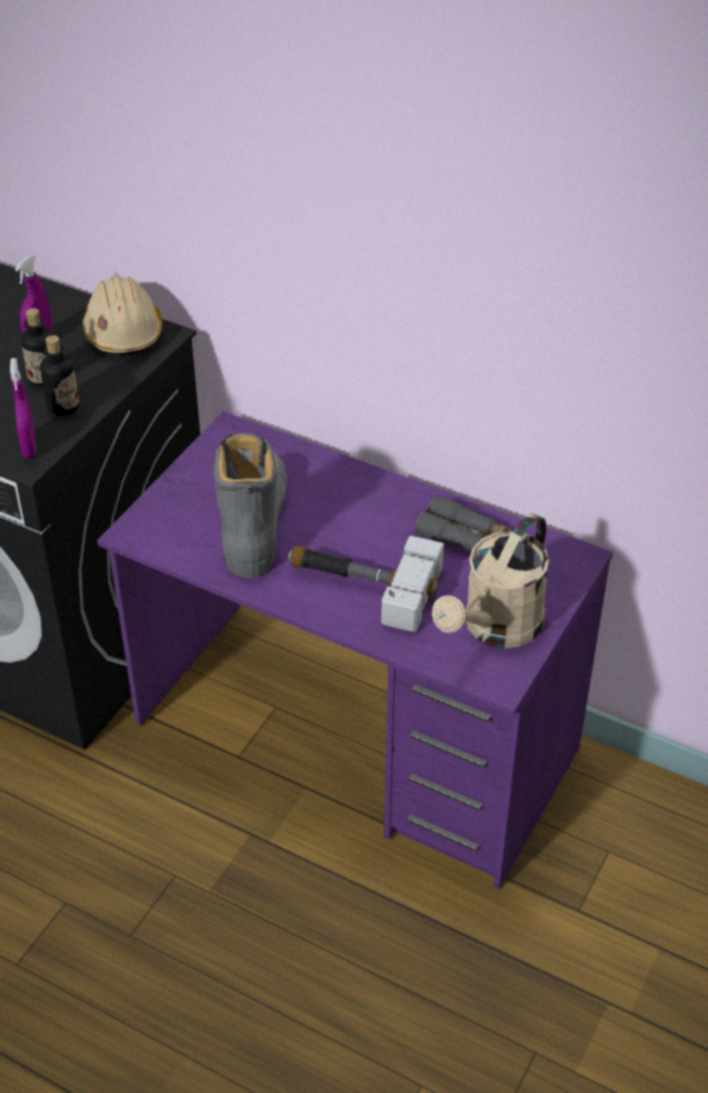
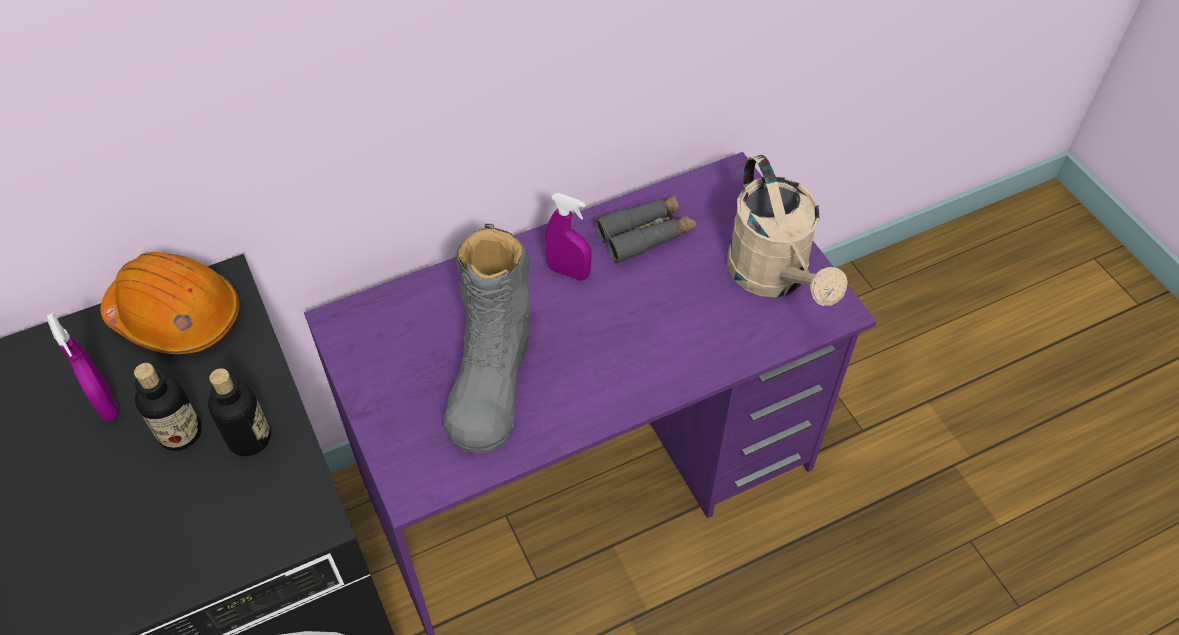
camera: 55 degrees left, 10 degrees up
purple spray bottle [10,358,35,458] -> purple spray bottle moved to [545,193,592,281]
beige hard hat [82,276,162,355] -> orange hard hat [100,252,240,354]
grey boot [213,433,287,579] -> grey boot turned 120 degrees counterclockwise [443,224,530,454]
hammer [288,536,444,632] -> none

